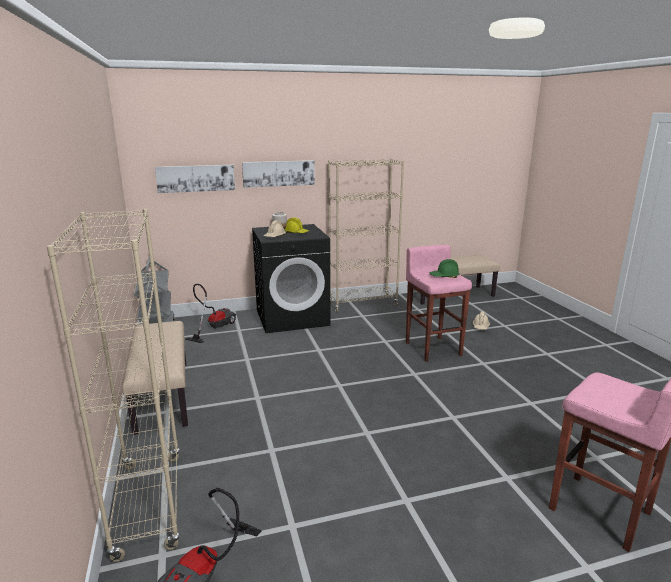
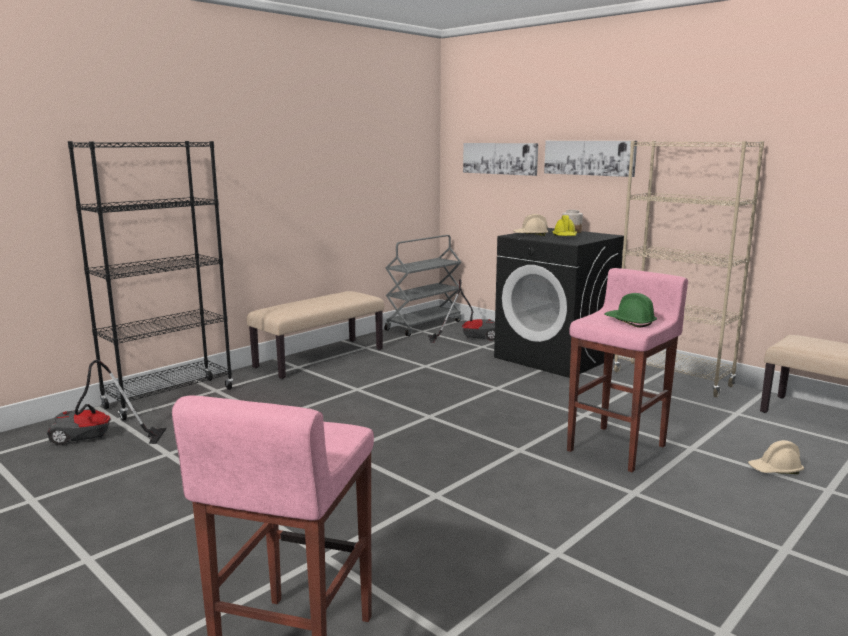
camera: 60 degrees right, 5 degrees down
beige bookcase [47,209,180,562] -> black bookcase [68,141,233,421]

